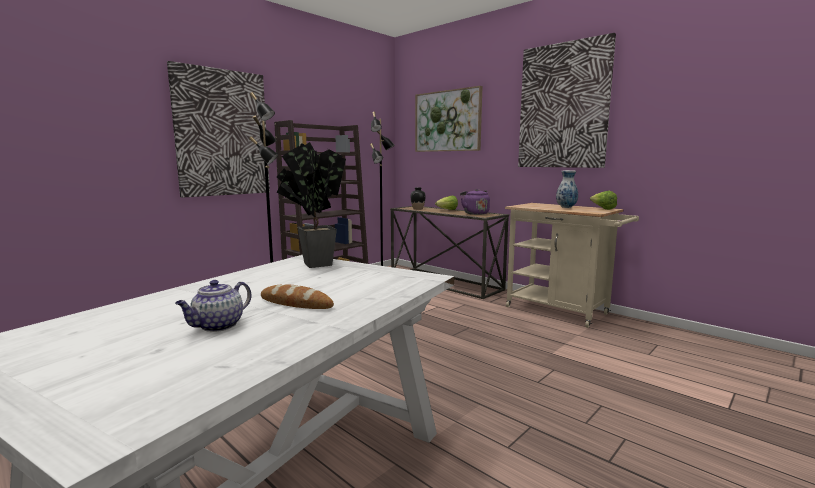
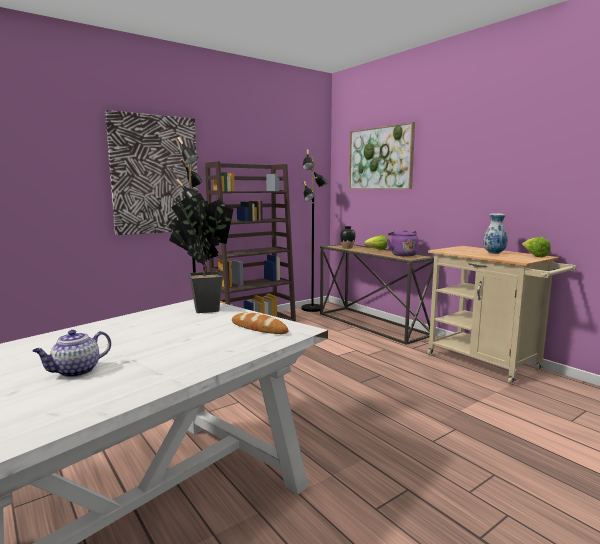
camera: 10 degrees right, 0 degrees up
bread [261,284,334,309] -> bread moved to [232,313,288,334]
picture [518,33,616,168] -> none

